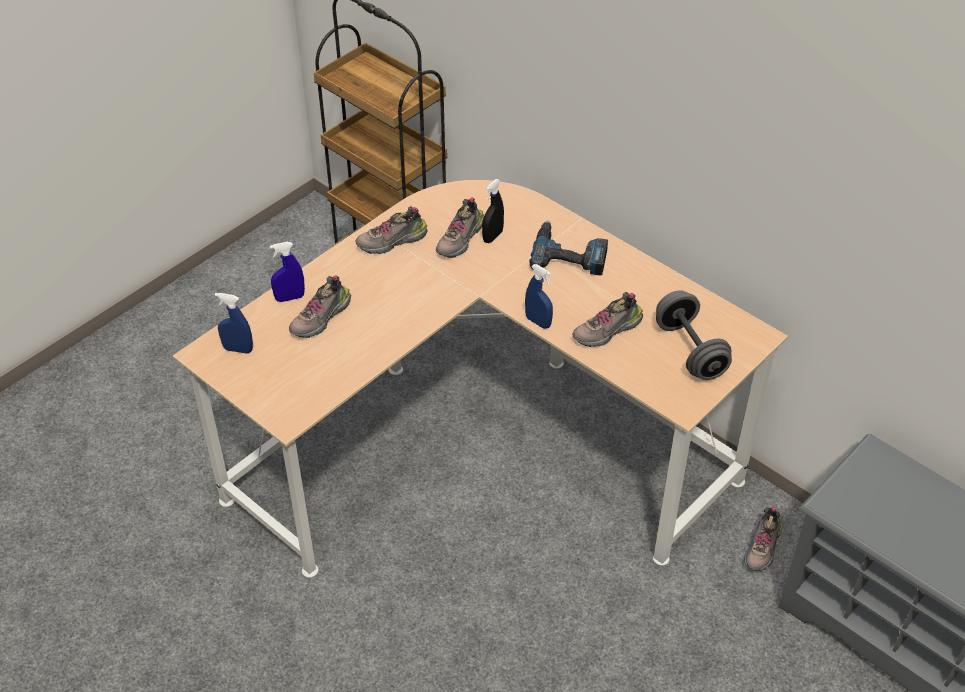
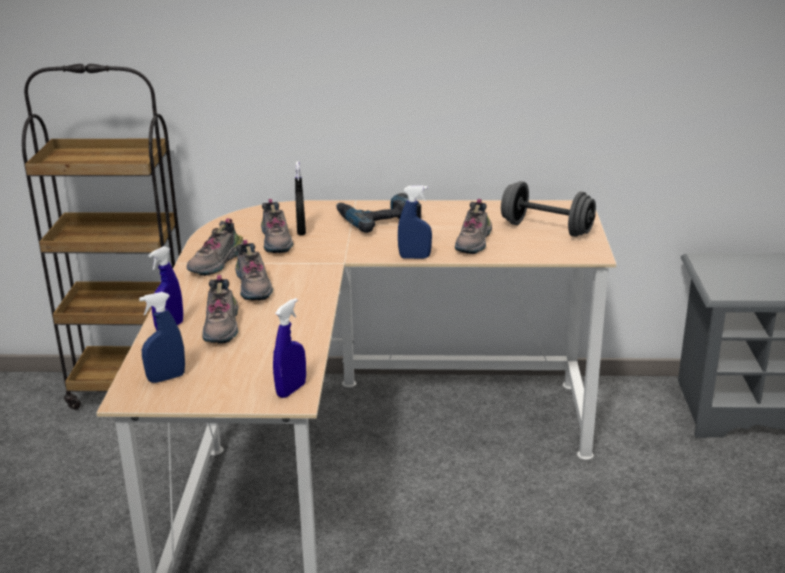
camera: 40 degrees left, 20 degrees down
shoe [744,506,782,571] -> shoe moved to [235,240,273,301]
none -> blue spray bottle [273,298,306,398]

